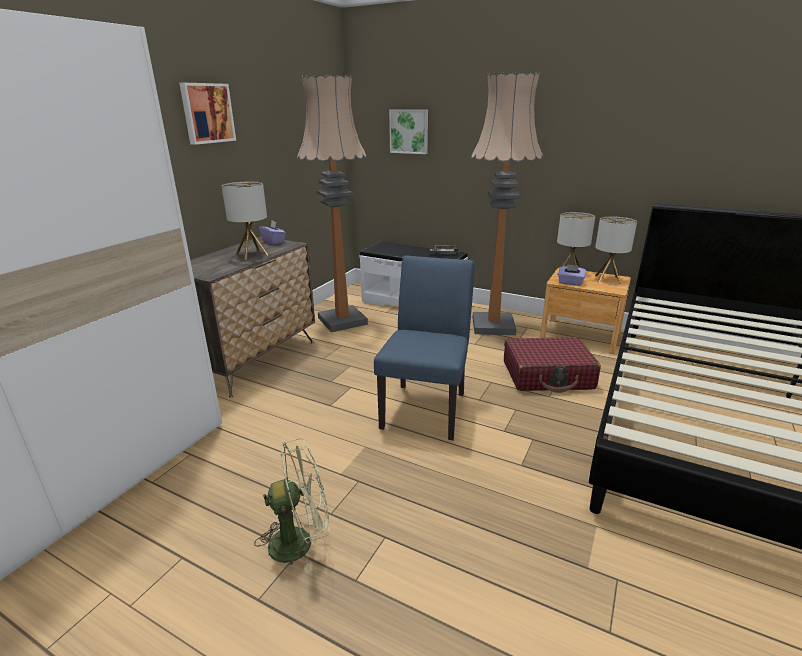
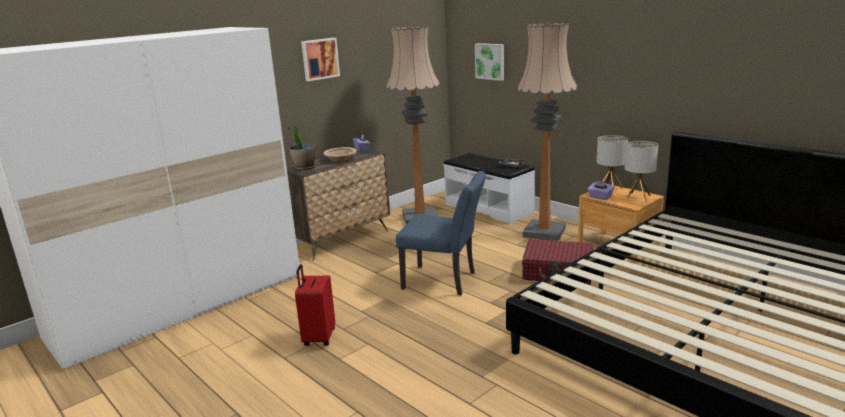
camera: 20 degrees right, 5 degrees down
table lamp [222,181,269,260] -> beige bowl [324,147,357,162]
green fan [254,438,330,573] -> red suitcase [295,264,335,346]
blue chair [374,256,475,440] -> blue chair turned 75 degrees clockwise [396,171,486,295]
none -> potted plant [288,126,315,170]

